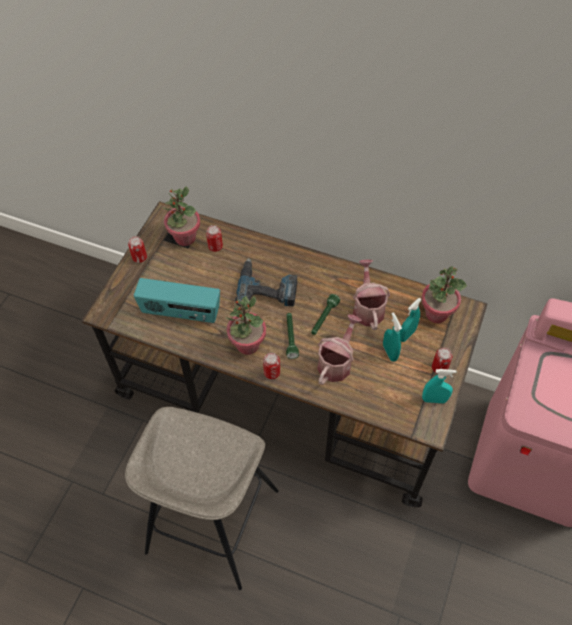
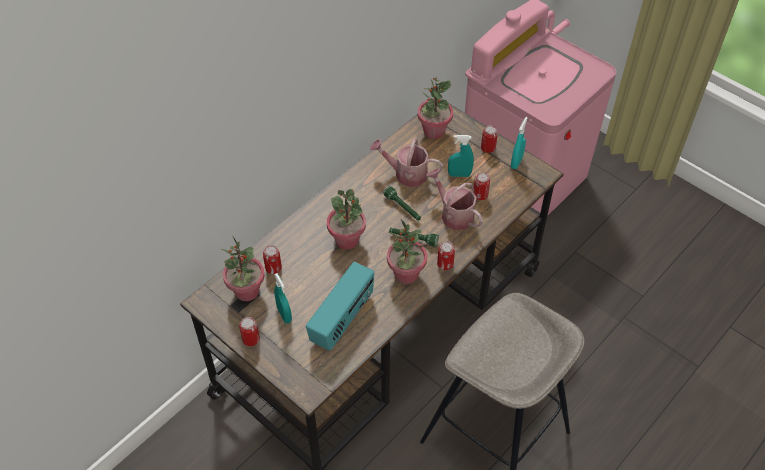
camera: 70 degrees left, 5 degrees down
power drill [235,258,297,307] -> potted plant [327,189,366,250]
turquoise spray bottle [400,298,422,342] -> turquoise spray bottle moved to [274,273,292,323]
none -> can [474,172,490,200]

